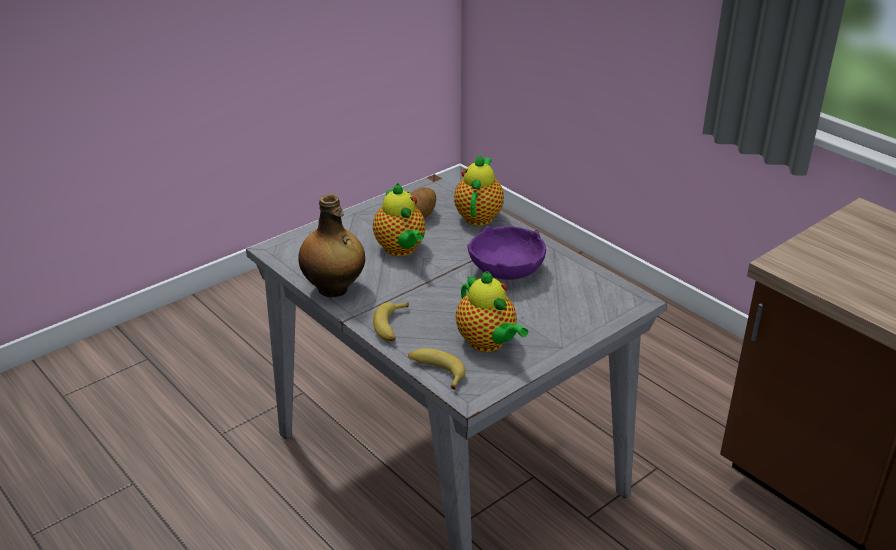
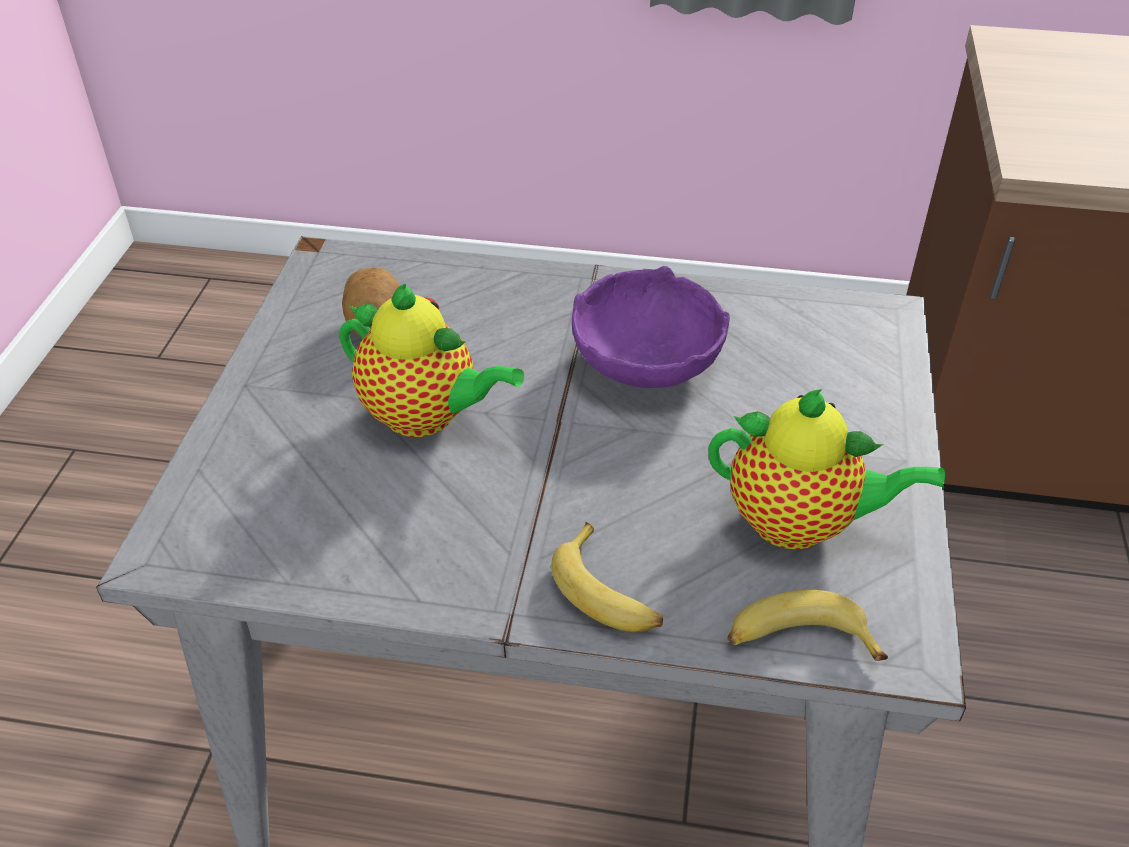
camera: 40 degrees left, 10 degrees up
bottle [298,194,365,297] -> none
teapot [454,153,504,226] -> none

